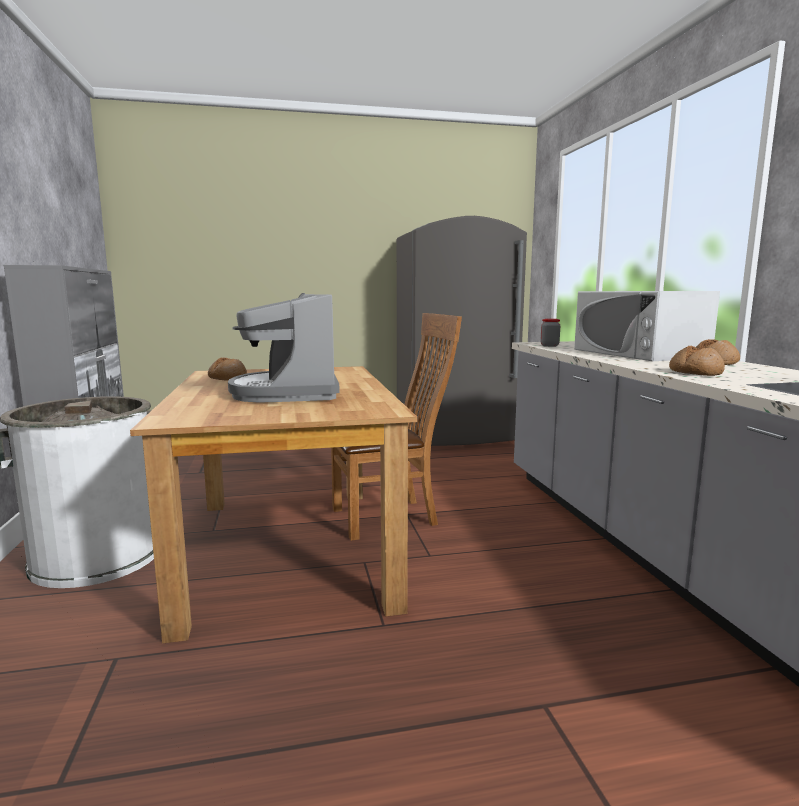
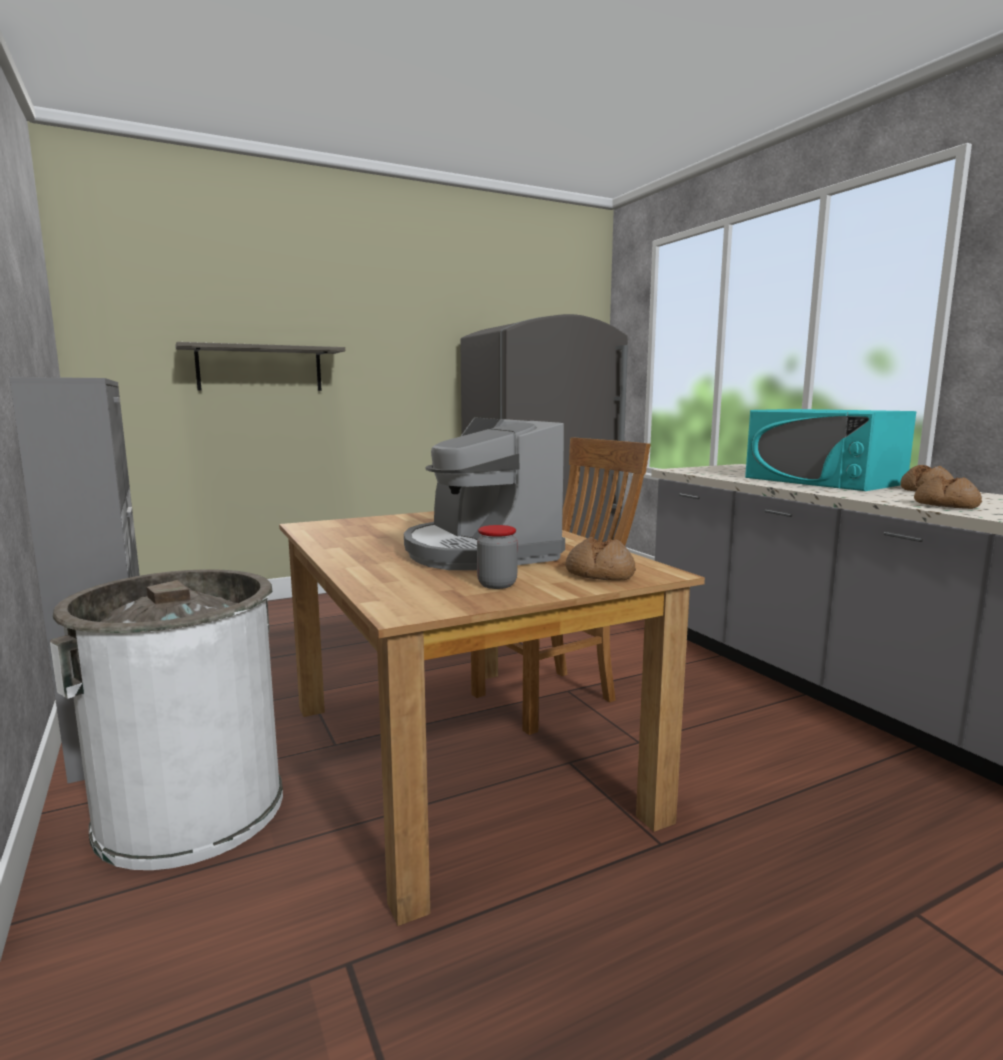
camera: 15 degrees left, 0 degrees up
bread [208,357,247,381] -> bread moved to [565,537,636,581]
jar [540,319,560,347] -> jar moved to [477,525,518,589]
white microwave [574,291,720,361] -> turquoise microwave [745,409,916,491]
none -> shelf [175,342,345,391]

